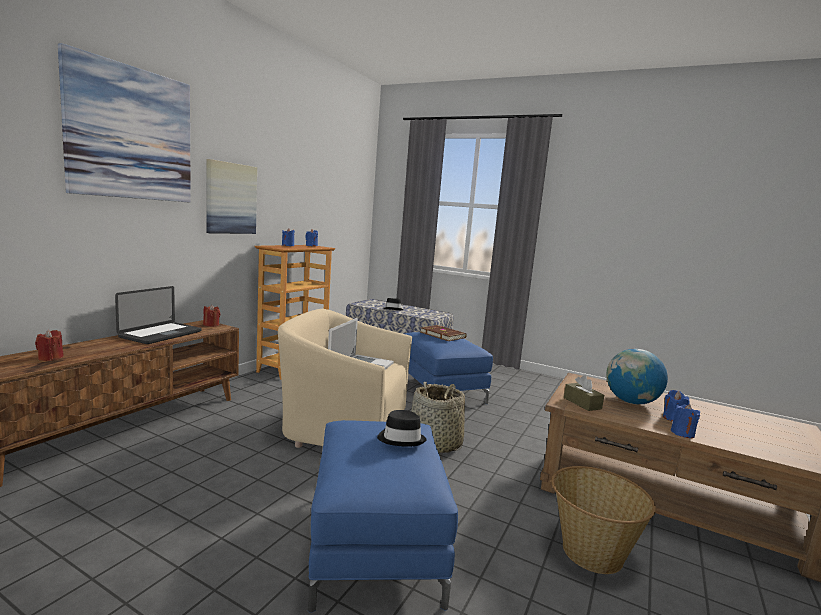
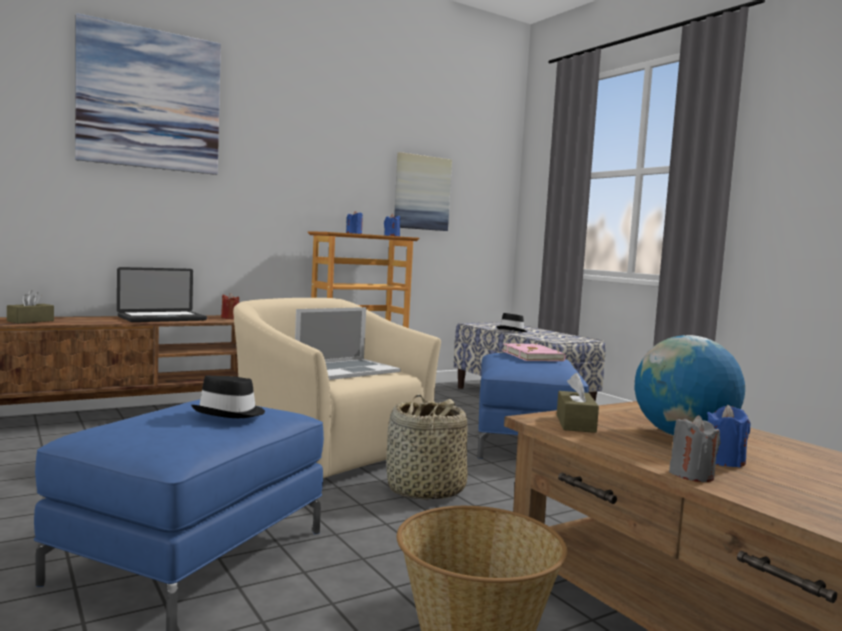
camera: 30 degrees right, 5 degrees down
red candle [35,330,63,361] -> brown tissue box [7,290,54,323]
picture [206,159,257,234] -> picture moved to [394,152,452,231]
brown book [420,325,467,341] -> pink book [502,343,566,361]
blue candle [671,404,700,438] -> grey candle [669,415,721,482]

